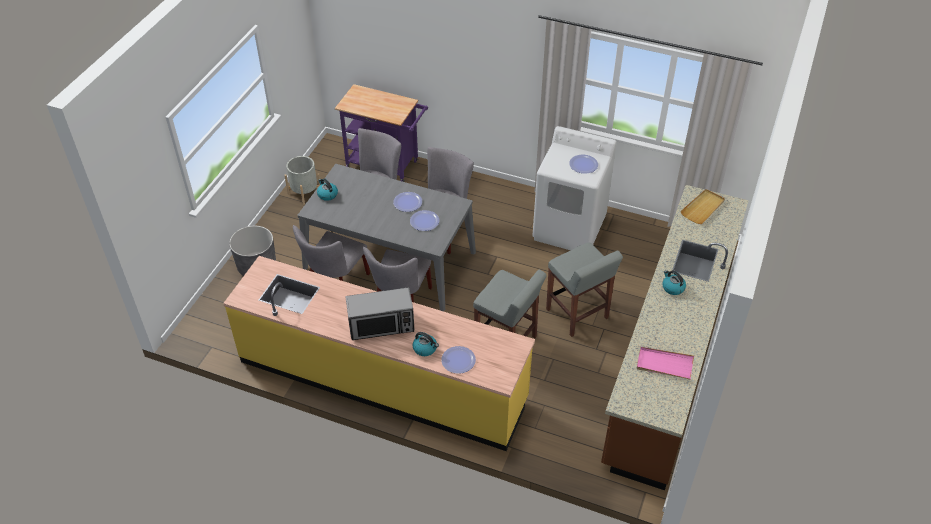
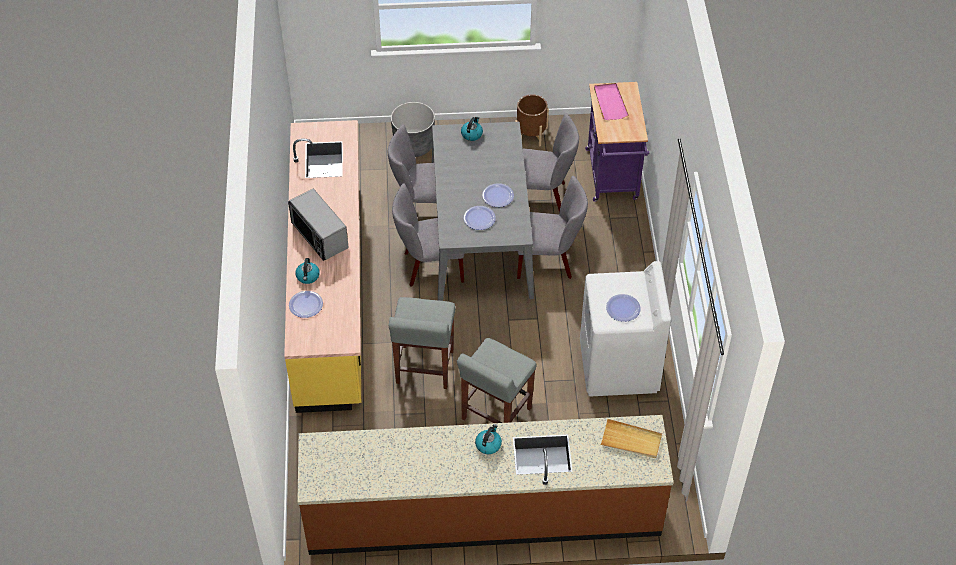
camera: 65 degrees right, 5 degrees up
grey planter [284,156,320,205] -> brown planter [515,94,549,147]
pink tray [637,347,694,380] -> pink tray moved to [594,83,629,120]

